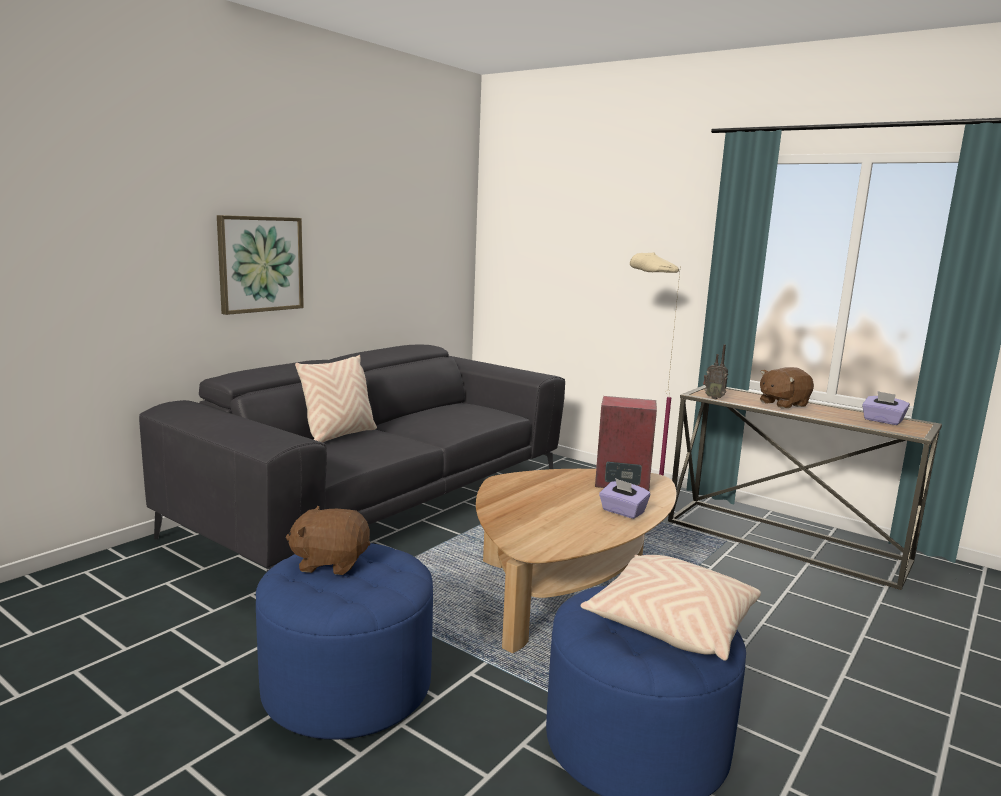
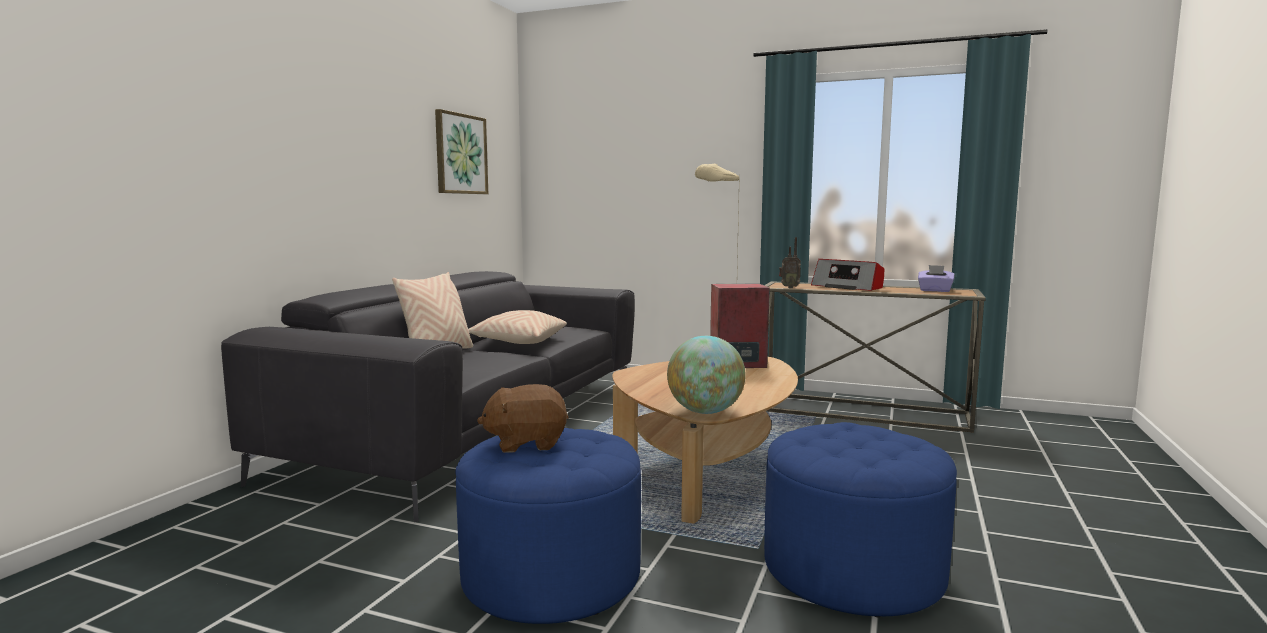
camera: 15 degrees left, 5 degrees down
picture [217,215,304,315] -> picture moved to [435,109,488,194]
beige pillow [581,555,761,661] -> beige pillow moved to [468,310,567,344]
purple tissue box [599,478,650,519] -> none
brown plush toy [760,367,814,409] -> radio [811,259,884,291]
none -> globe [667,336,746,414]

